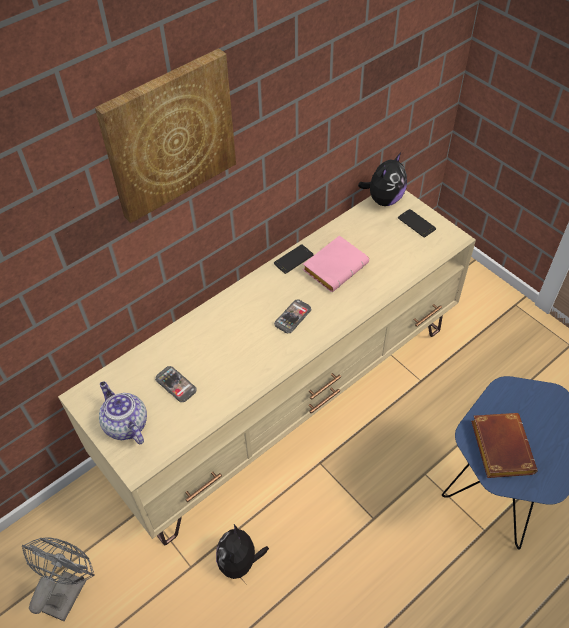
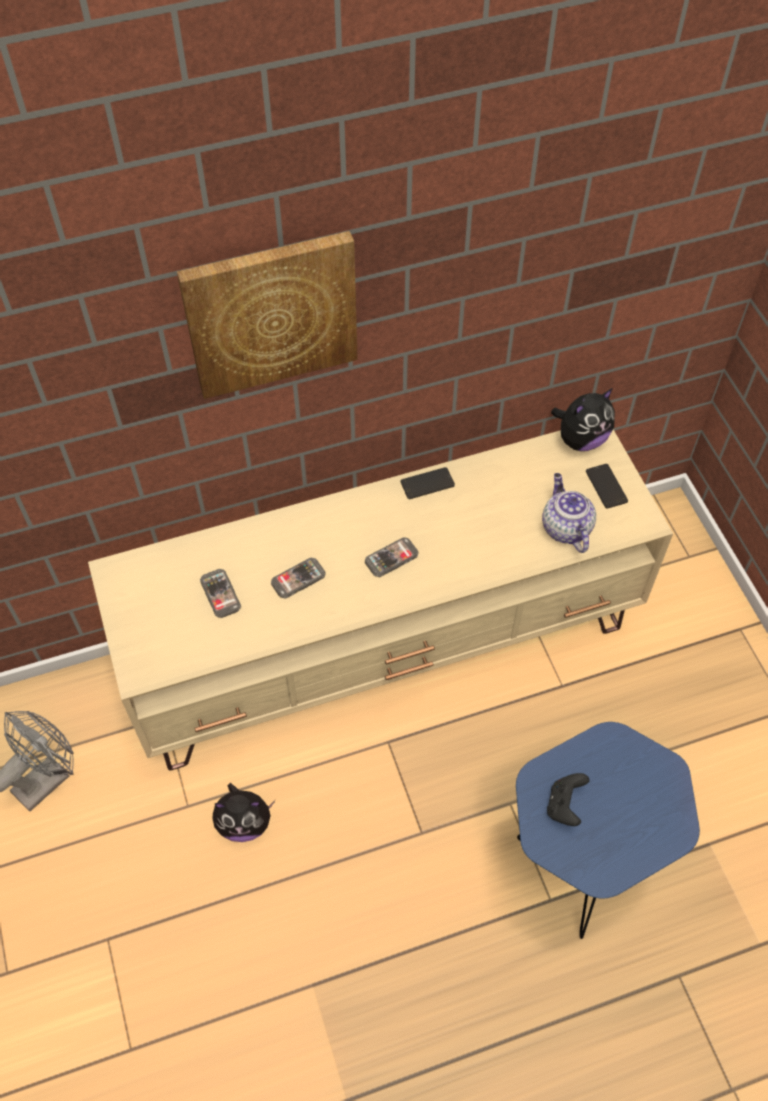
camera: 20 degrees right, 5 degrees up
teapot [99,381,147,444] -> teapot moved to [542,473,596,553]
plush toy [216,524,269,579] -> plush toy turned 120 degrees counterclockwise [212,783,275,842]
pink book [303,235,369,292] -> none
brown book [471,413,538,478] -> black game controller [547,773,589,826]
none -> phone [271,558,326,599]

